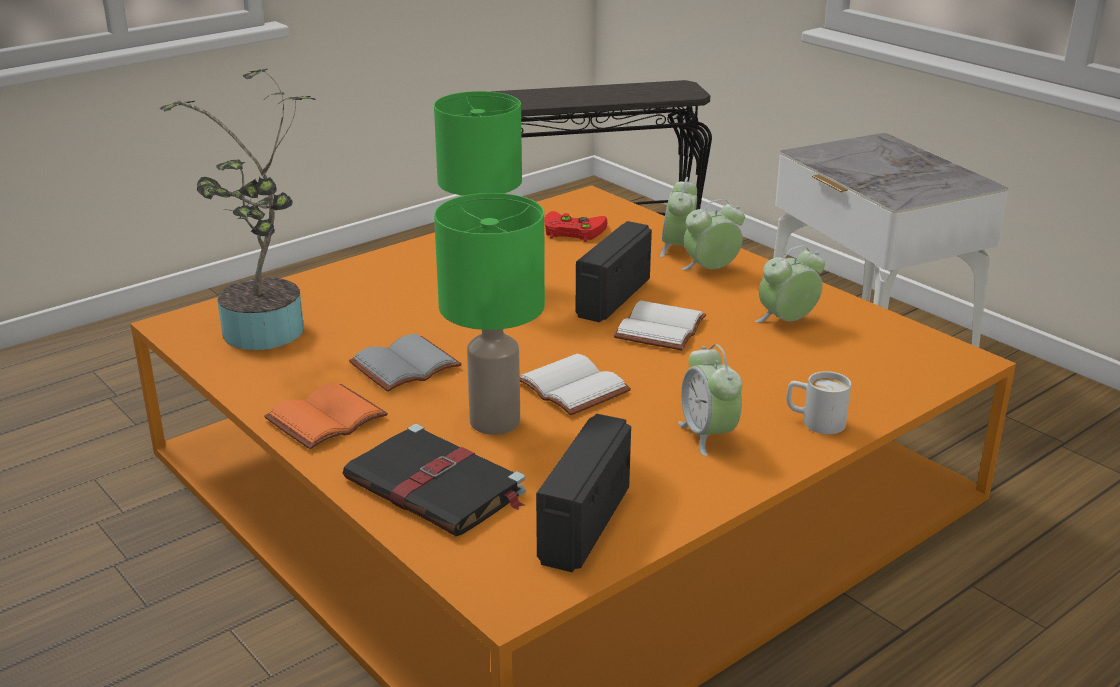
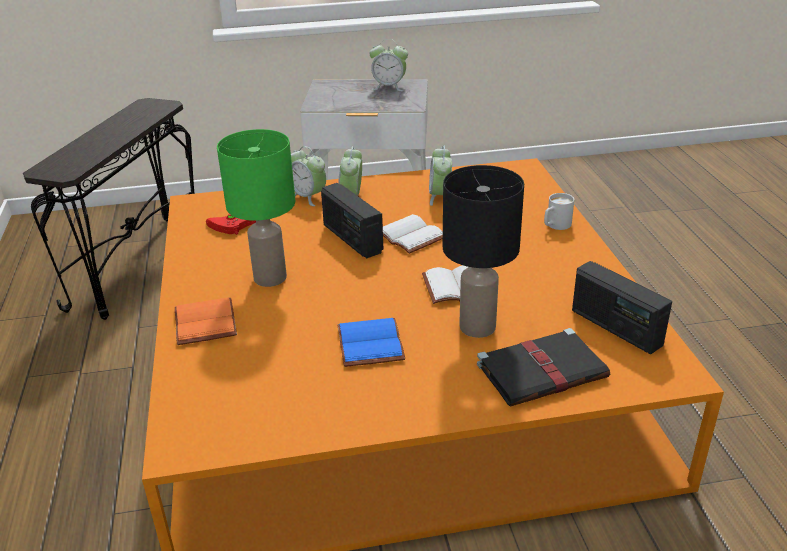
camera: 60 degrees left, 5 degrees up
potted plant [160,69,316,350] -> none
orange book [264,382,388,450] -> orange book moved to [175,297,237,345]
grey book [349,334,462,392] -> blue book [337,318,405,367]
green table lamp [434,193,545,435] -> black table lamp [443,165,524,338]
alarm clock [678,344,742,456] -> alarm clock moved to [369,39,408,91]

